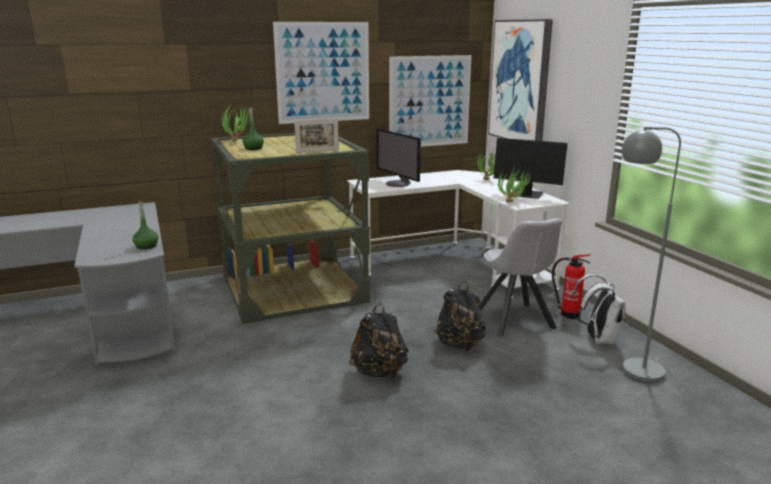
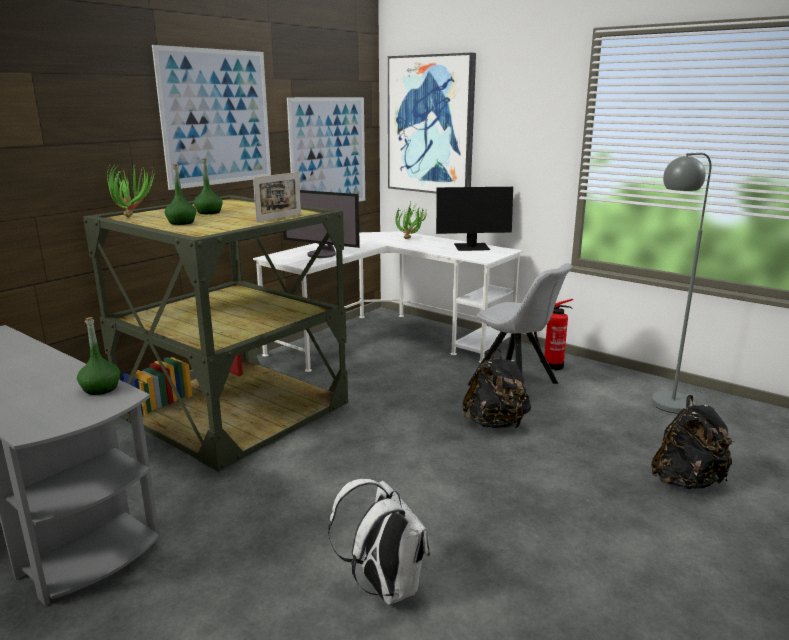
camera: 30 degrees left, 0 degrees up
black backpack [349,303,409,379] -> black backpack moved to [651,395,734,489]
potted plant [497,164,532,203] -> none
white backpack [570,274,626,345] -> white backpack moved to [328,479,430,605]
none -> green bottle [194,158,223,214]

